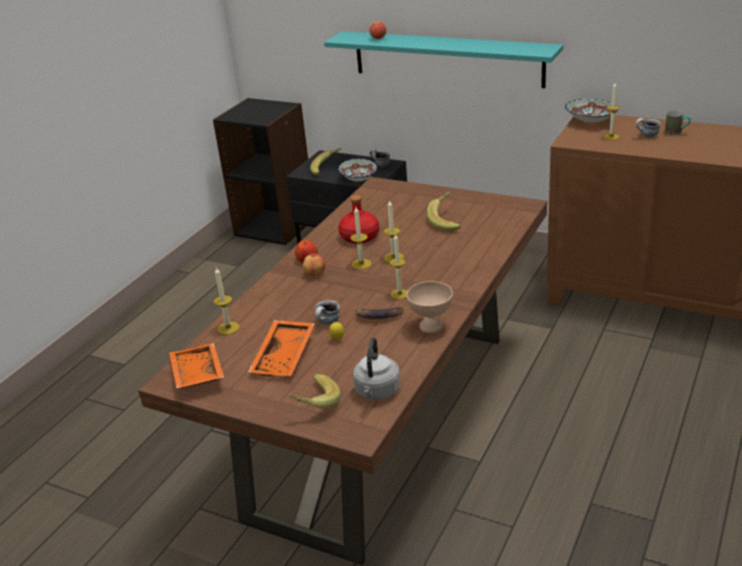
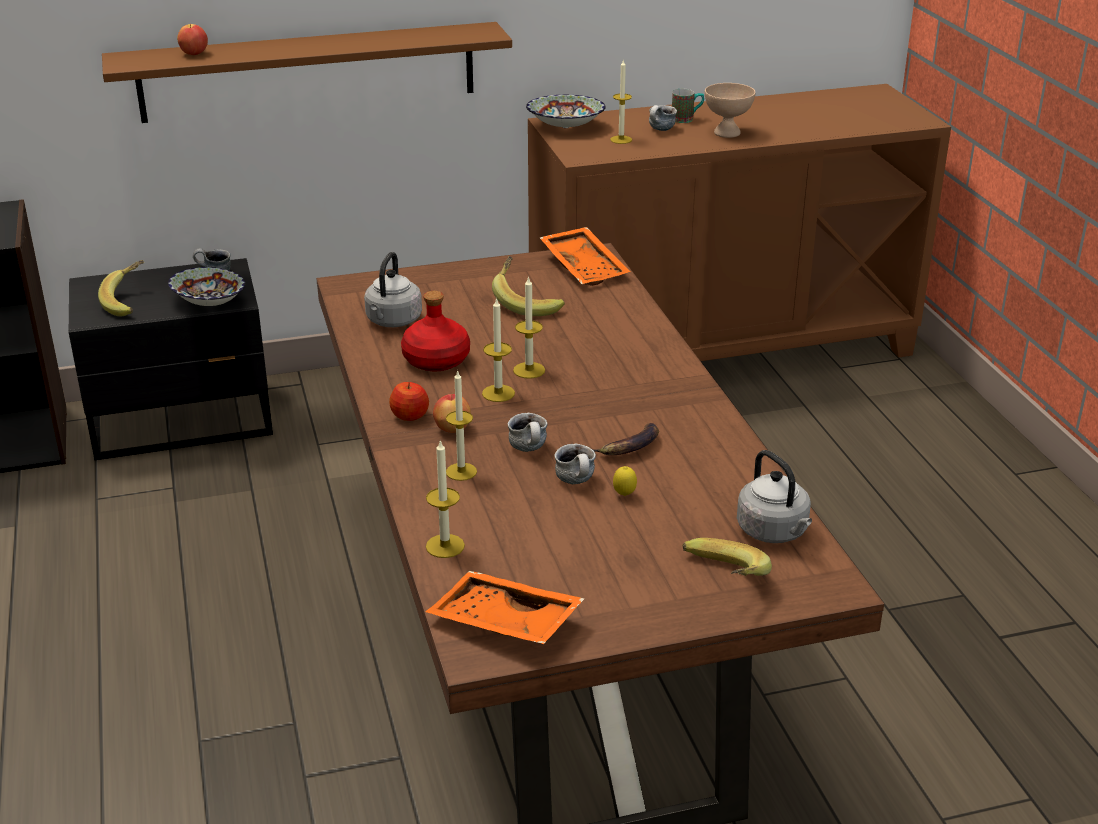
camera: 45 degrees left, 0 degrees up
orange tray [248,320,315,376] -> orange tray moved to [540,227,631,286]
turquoise shelf [324,31,563,88] -> brown shelf [102,22,512,123]
candle [390,233,407,299] -> candle moved to [446,370,477,481]
beige bowl [407,281,453,333] -> beige bowl moved to [705,83,756,138]
none -> grey kettle [364,252,422,327]
none -> mug [508,413,548,452]

